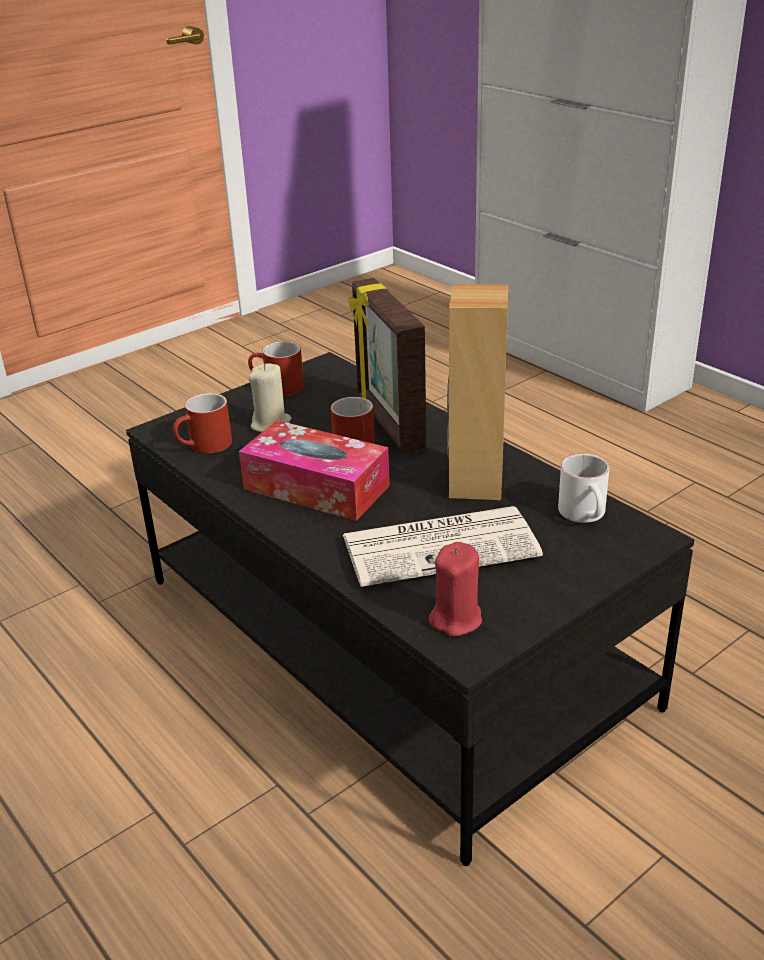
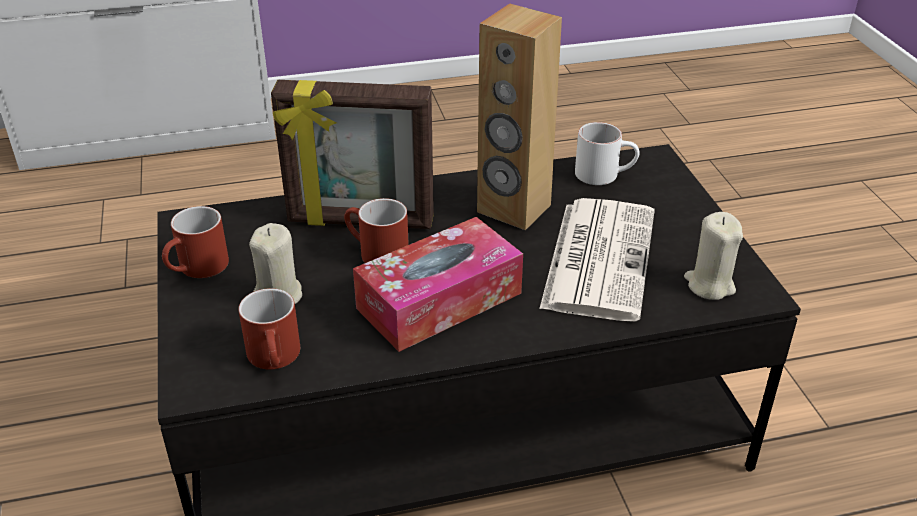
camera: 65 degrees left, 5 degrees up
red candle [429,542,482,637] -> beige candle [684,212,743,300]

